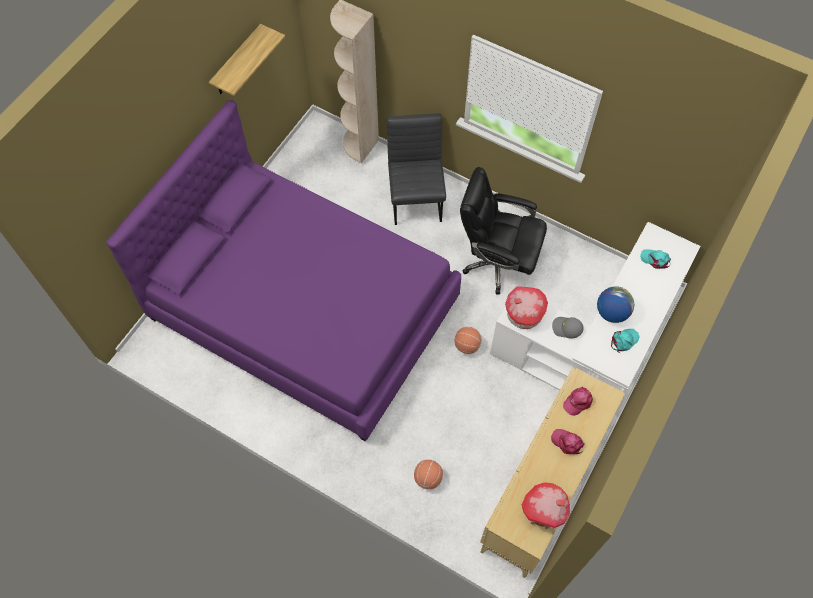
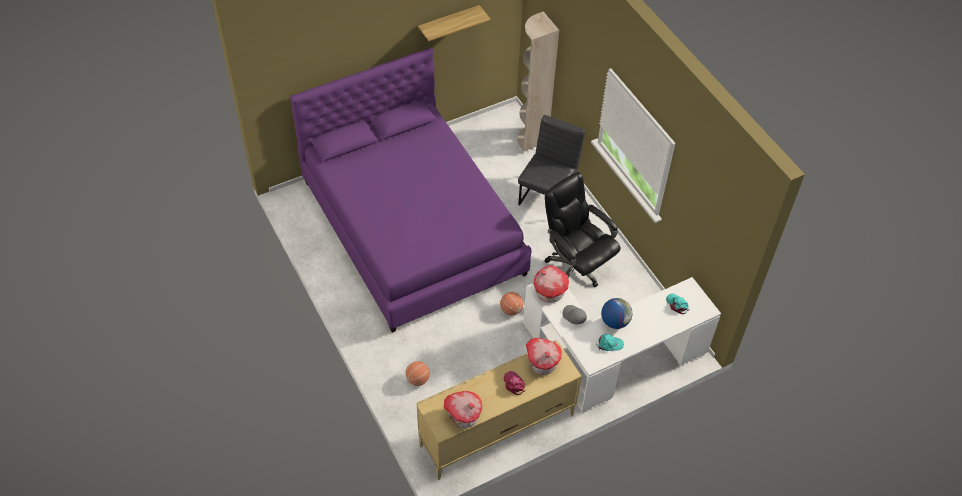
camera: 30 degrees right, 10 degrees down
pink cap [563,387,593,416] -> toy house [526,338,562,375]

